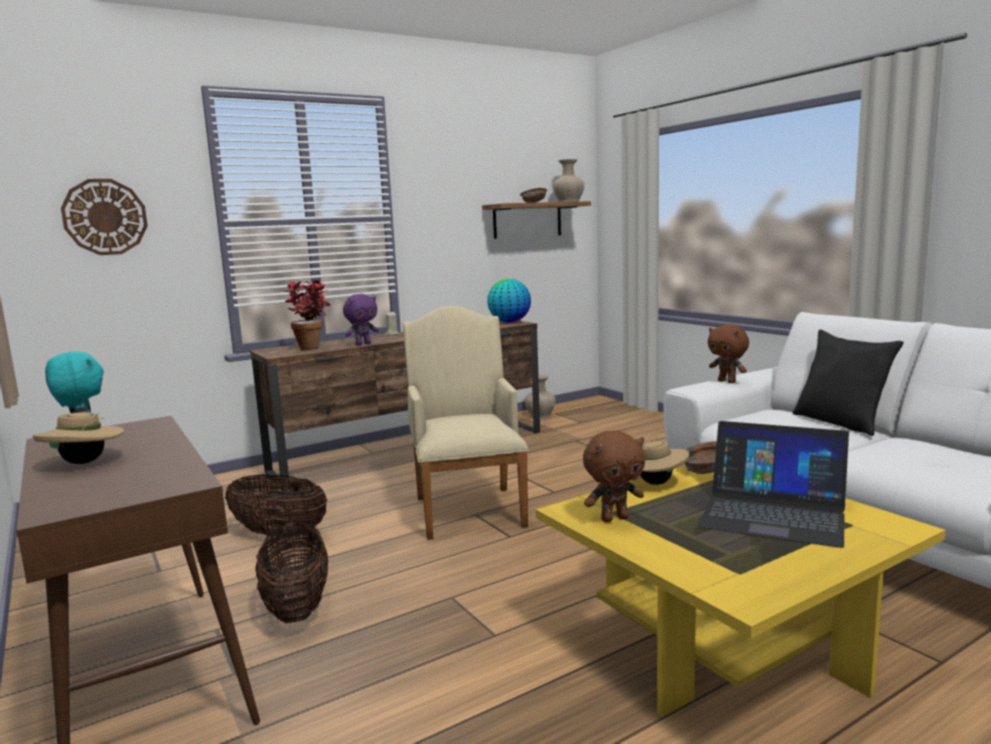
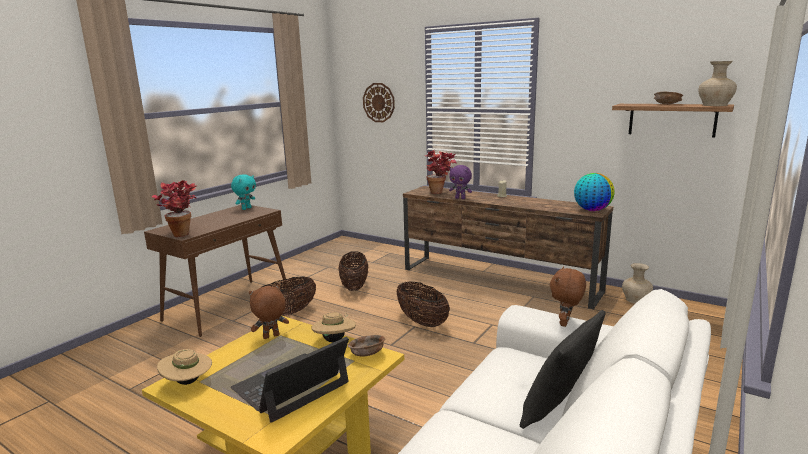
camera: 65 degrees right, 5 degrees up
beige hat [33,412,125,464] -> beige hat moved to [157,349,212,385]
beige armchair [403,306,529,540] -> basket [396,281,450,327]
brown plush toy [583,430,645,522] -> brown plush toy turned 105 degrees clockwise [249,285,289,339]
laptop [698,421,849,548] -> laptop turned 45 degrees clockwise [231,337,349,423]
none -> potted plant [152,180,197,237]

